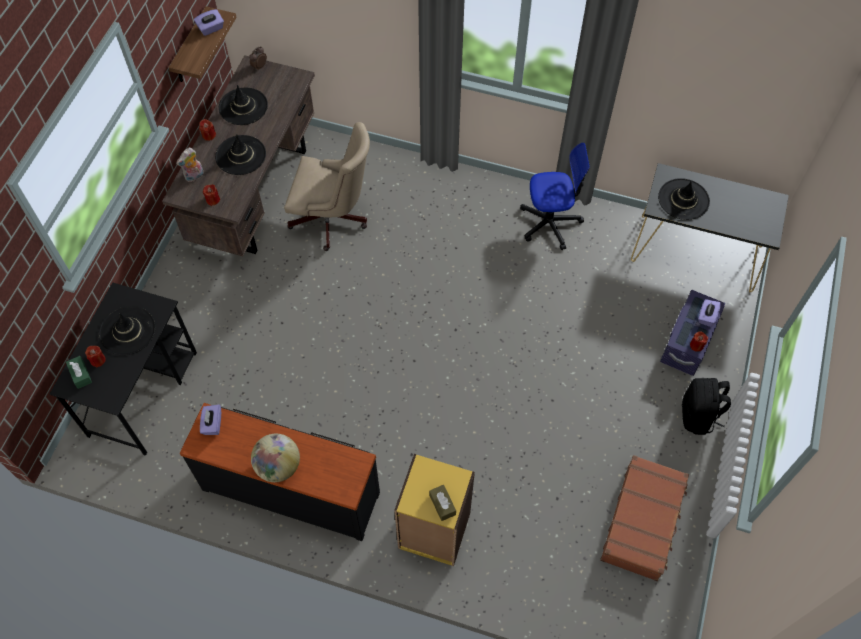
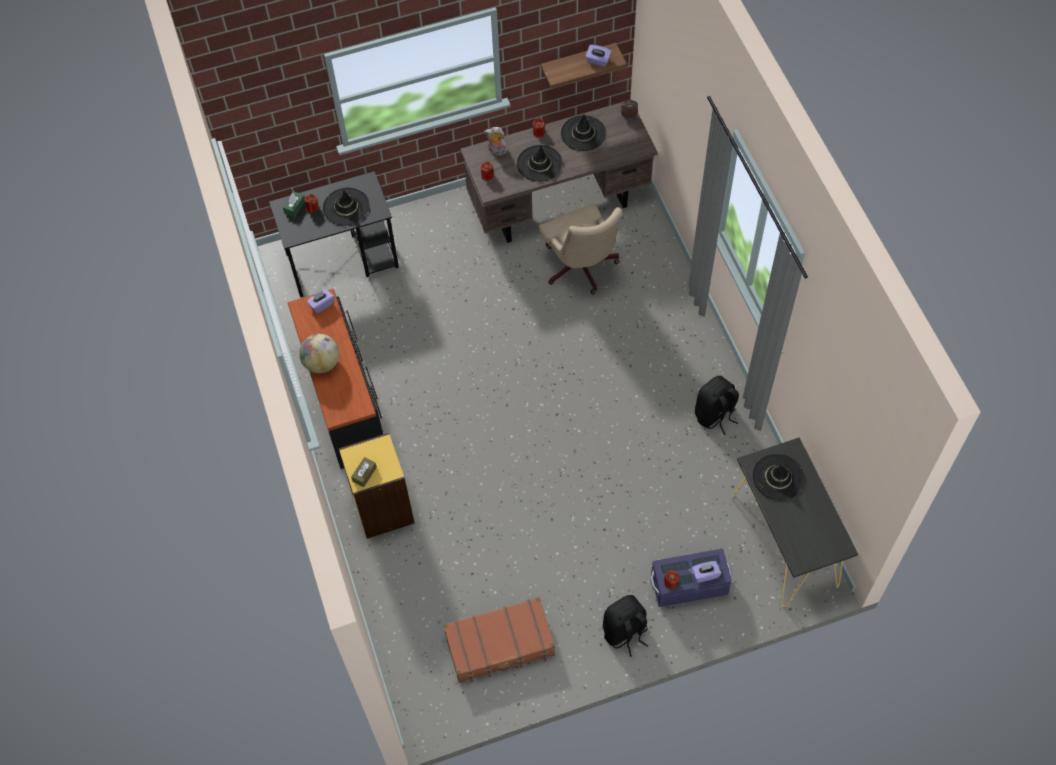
camera: 55 degrees right, 0 degrees up
office chair [520,142,590,250] -> black backpack [695,376,739,435]

